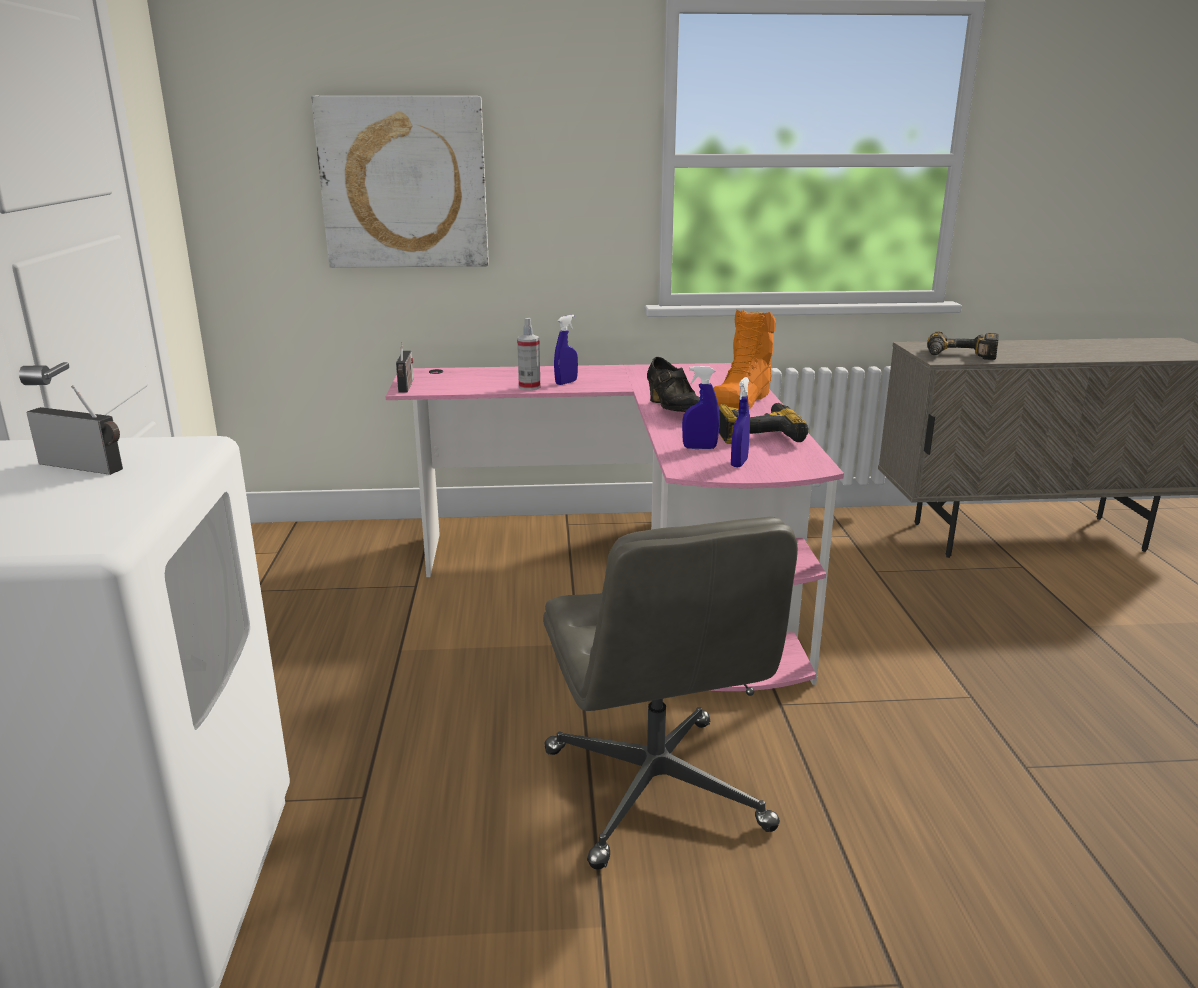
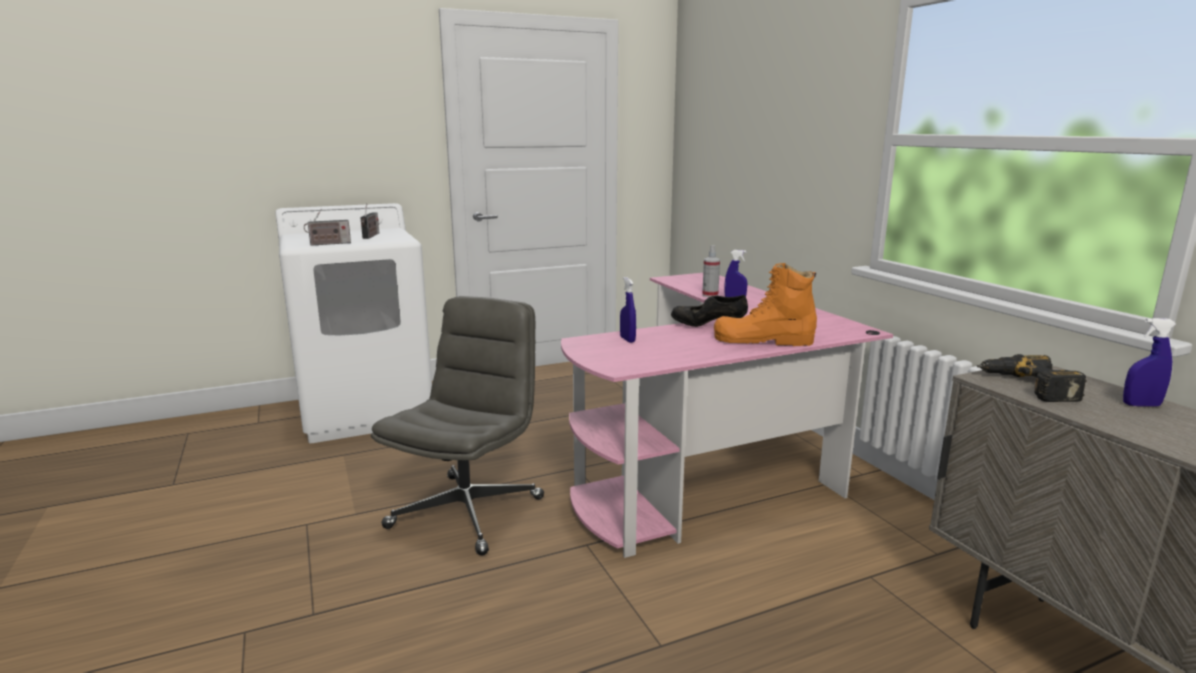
camera: 70 degrees right, 5 degrees down
picture [311,96,489,268] -> none
radio [396,342,414,393] -> radio moved to [304,209,351,246]
grey office chair [543,517,798,870] -> grey office chair turned 150 degrees clockwise [371,296,544,556]
black shoe [647,357,700,412] -> black shoe turned 60 degrees clockwise [671,295,748,327]
power drill [719,403,808,444] -> none
blue spray bottle [731,377,750,467] -> blue spray bottle moved to [1123,318,1176,406]

